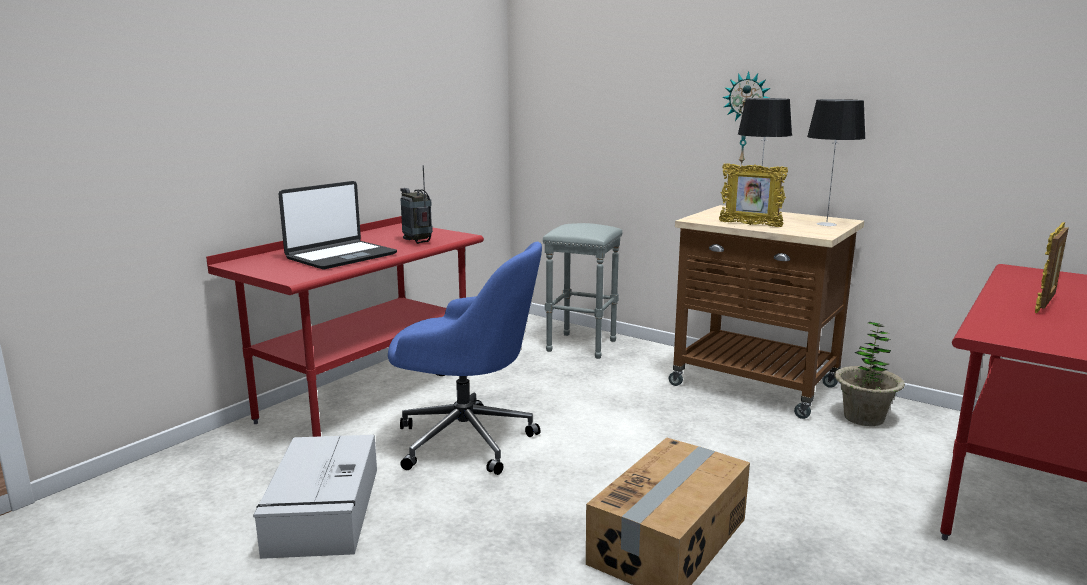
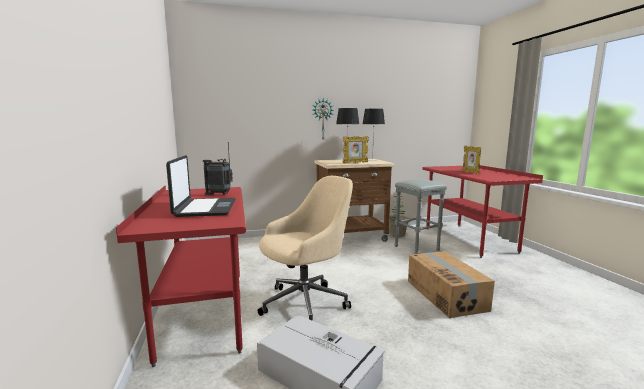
camera: 50 degrees left, 5 degrees down
blue office chair [388,242,542,475] -> beige office chair [258,176,353,320]
grey stool [543,223,622,359] -> grey stool moved to [395,179,447,254]

